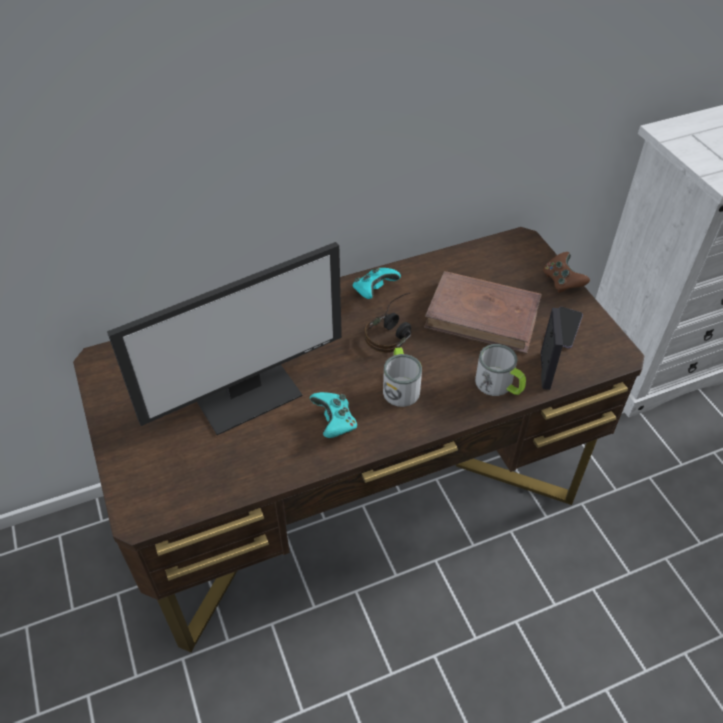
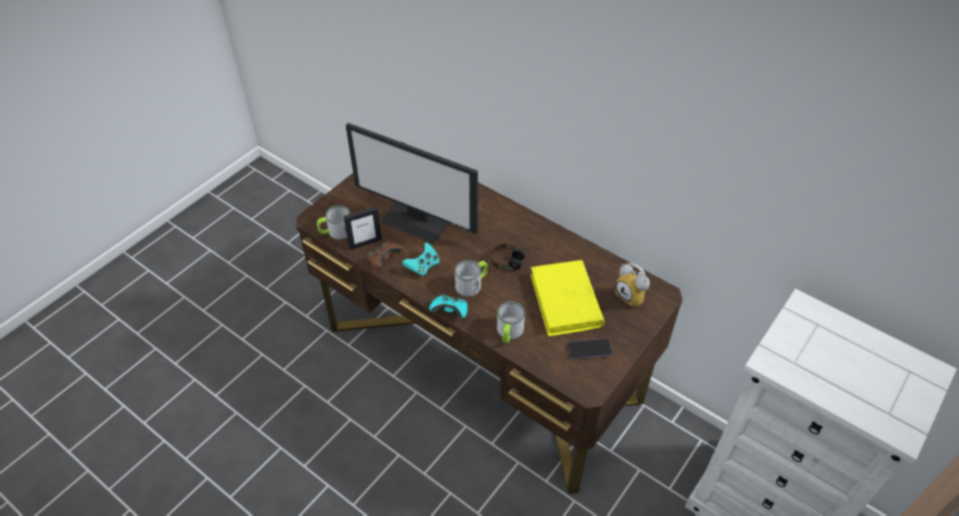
camera: 60 degrees right, 0 degrees up
turquoise game controller [352,267,401,299] -> turquoise game controller moved to [429,293,468,318]
brown book [424,271,542,354] -> yellow book [530,260,605,337]
picture frame [541,308,563,390] -> picture frame moved to [343,206,382,250]
brown game controller [543,252,590,293] -> brown game controller moved to [367,242,403,269]
none -> mug [317,205,350,240]
none -> alarm clock [615,263,650,307]

